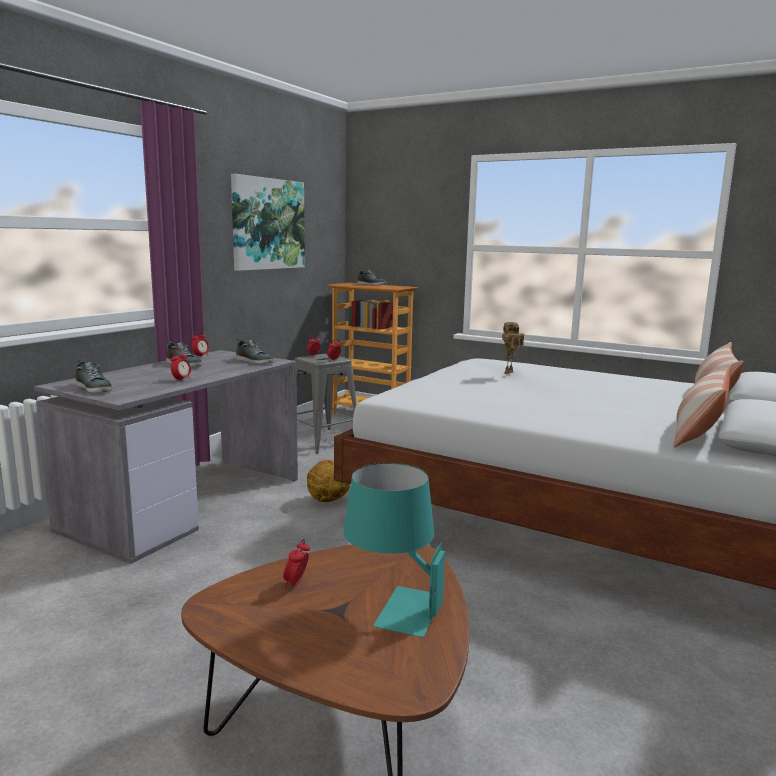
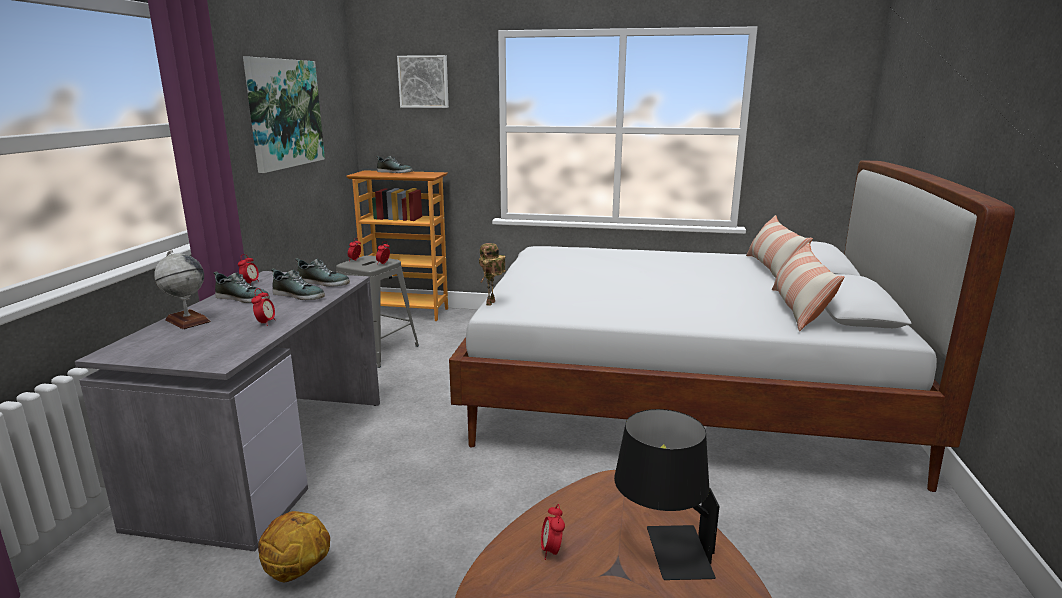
camera: 20 degrees left, 5 degrees up
shoe [75,360,112,393] -> shoe moved to [271,268,325,300]
basketball [307,460,350,502] -> basketball moved to [258,511,330,582]
turquoise table lamp [344,463,445,637] -> black table lamp [614,409,720,580]
toy robot [501,322,525,374] -> toy robot moved to [479,243,506,306]
none -> globe [154,250,211,329]
none -> picture [397,55,449,108]

